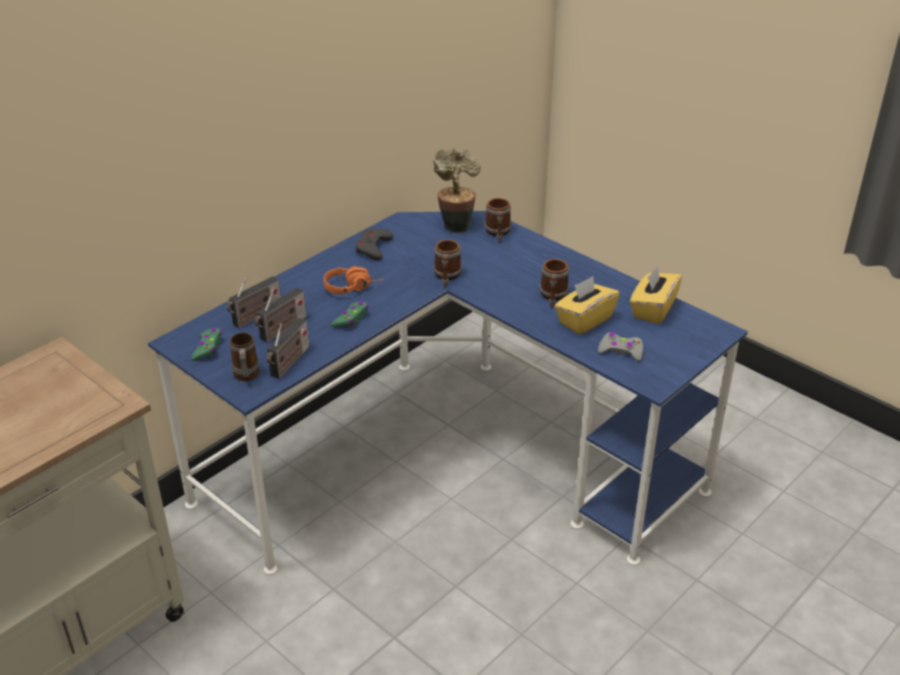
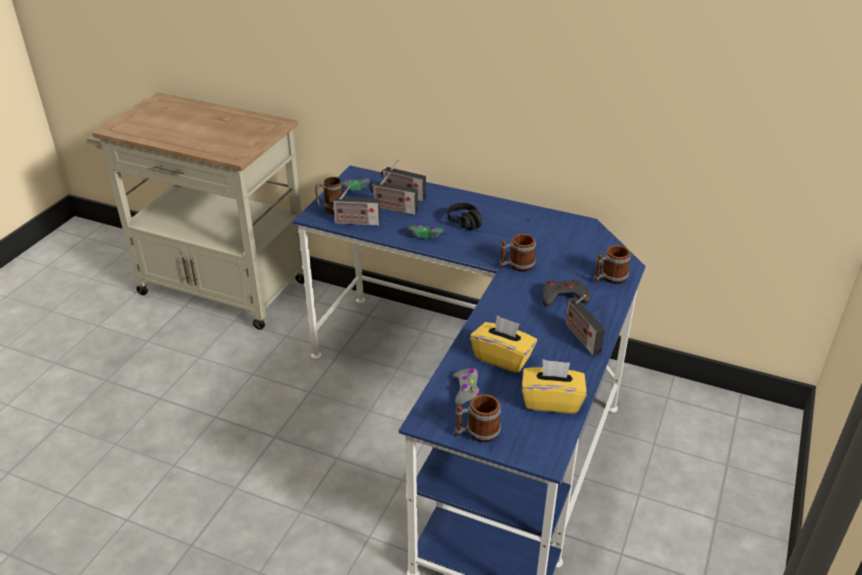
camera: 70 degrees right, 0 degrees up
orange headphones [324,266,383,294] -> black headphones [447,203,482,231]
grey game controller [355,228,393,260] -> grey game controller moved to [542,280,591,306]
potted plant [433,148,481,233] -> none
mug [540,259,569,308] -> mug moved to [454,394,501,442]
none -> radio [566,295,605,356]

